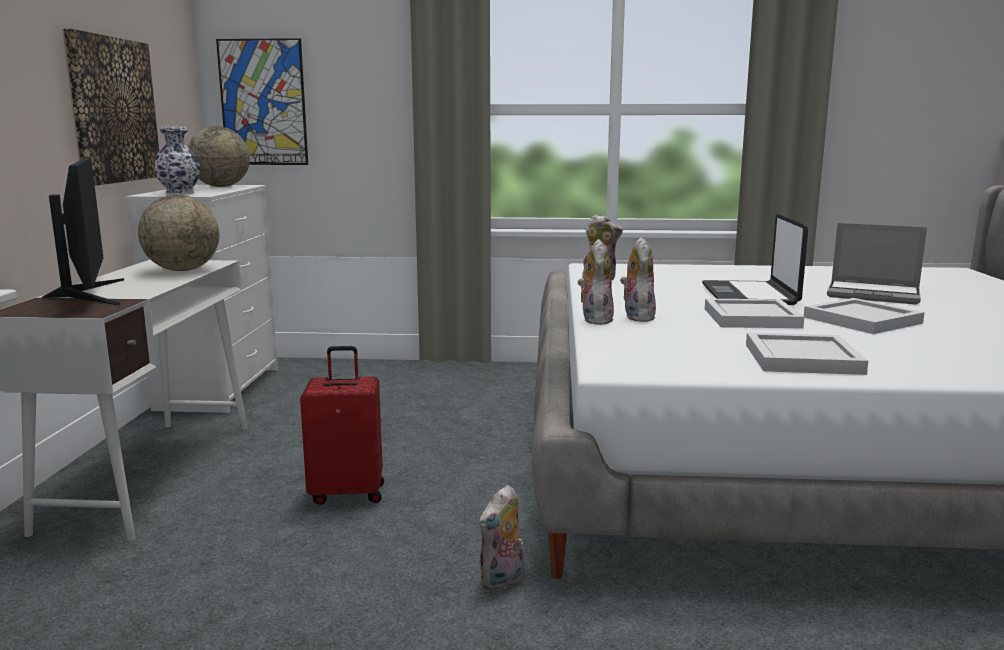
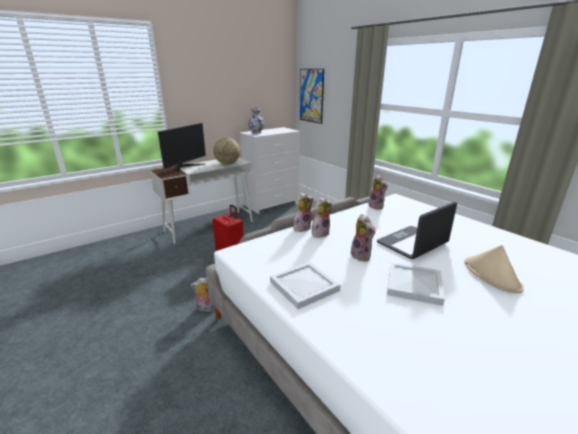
camera: 50 degrees right, 10 degrees up
picture [62,29,159,186] -> none
globe [188,126,250,187] -> none
white tray [705,299,804,328] -> plush toy [350,214,376,261]
laptop [827,223,927,304] -> beige hat [464,245,524,293]

